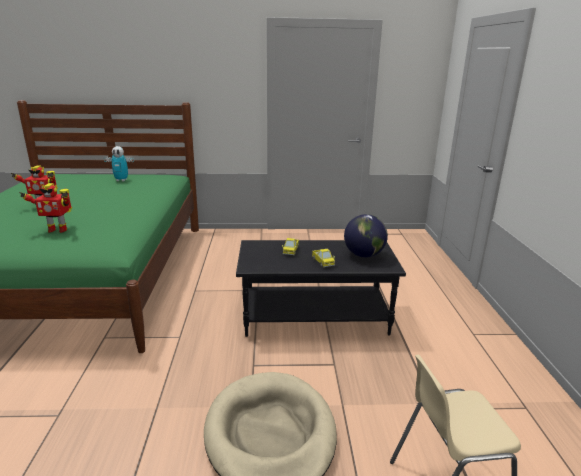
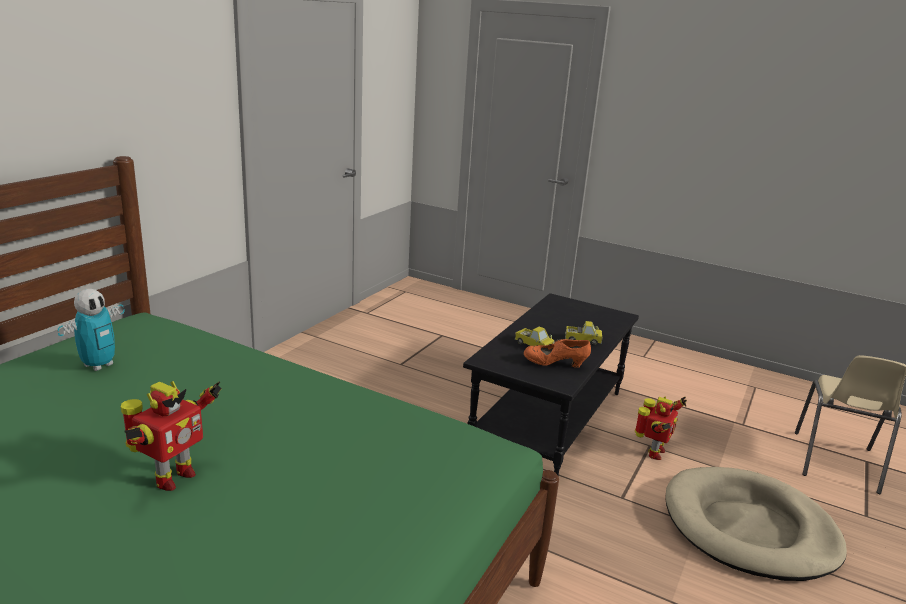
camera: 60 degrees left, 0 degrees up
toy robot [19,183,72,233] -> toy robot moved to [635,396,687,460]
globe [344,214,388,257] -> none
none -> orange shoe [524,339,591,368]

